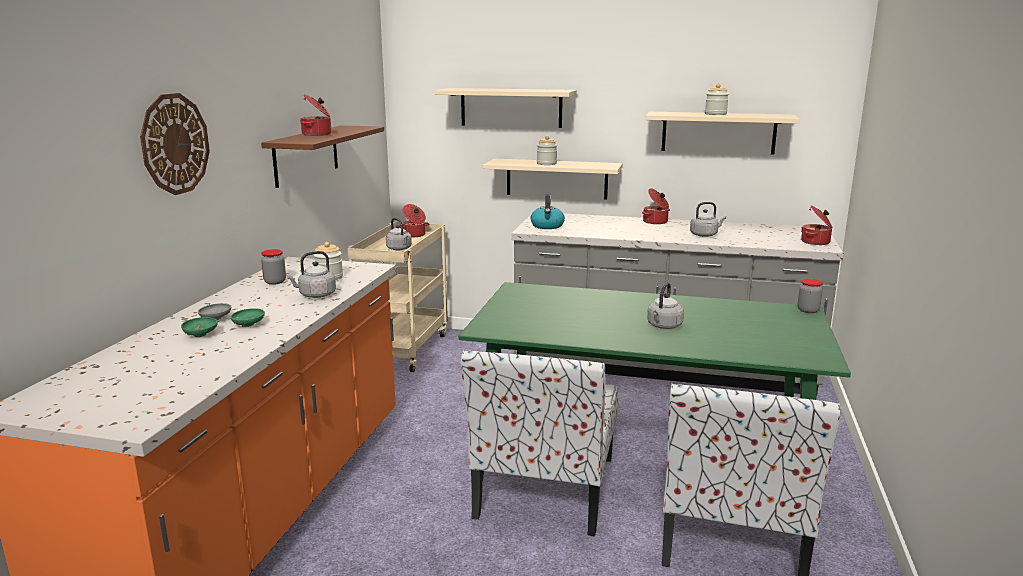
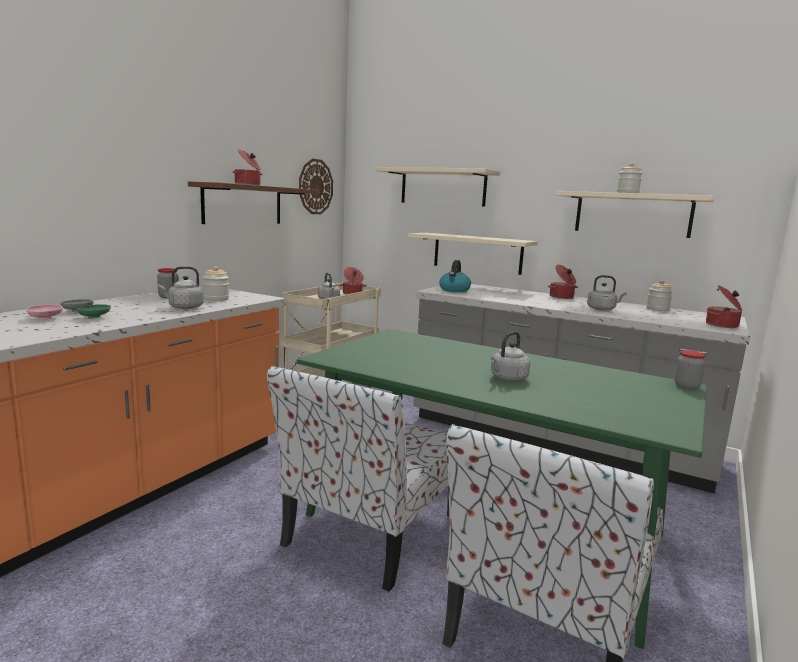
camera: 15 degrees right, 5 degrees down
wall clock [140,93,210,195] -> wall clock moved to [299,159,333,214]
green bowl [181,317,218,337] -> pink bowl [26,304,63,320]
jar [537,136,557,165] -> jar moved to [646,280,673,311]

